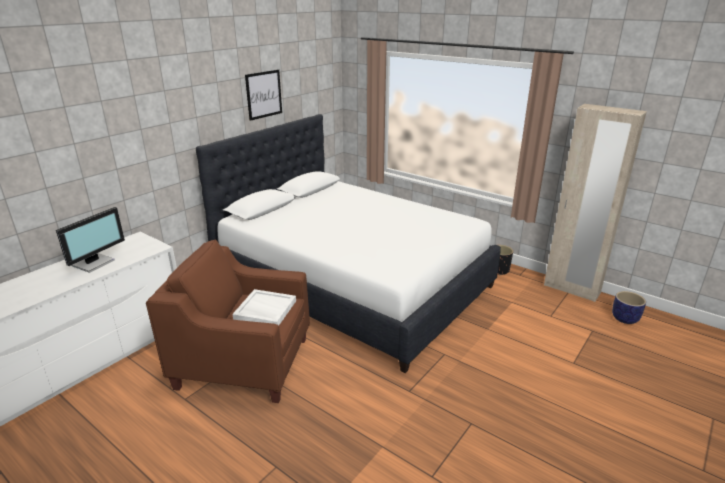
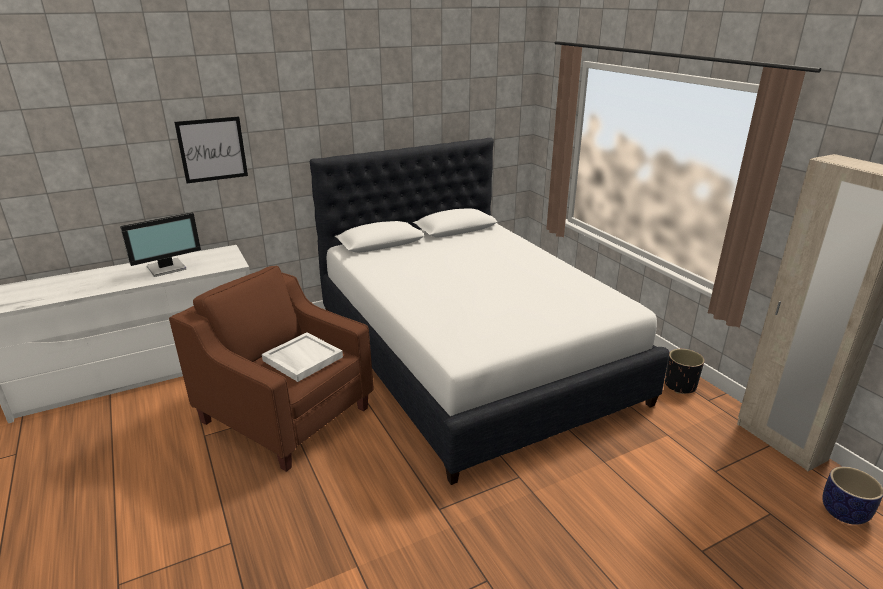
camera: 25 degrees right, 0 degrees up
picture [245,69,282,121] -> picture moved to [174,116,248,183]

